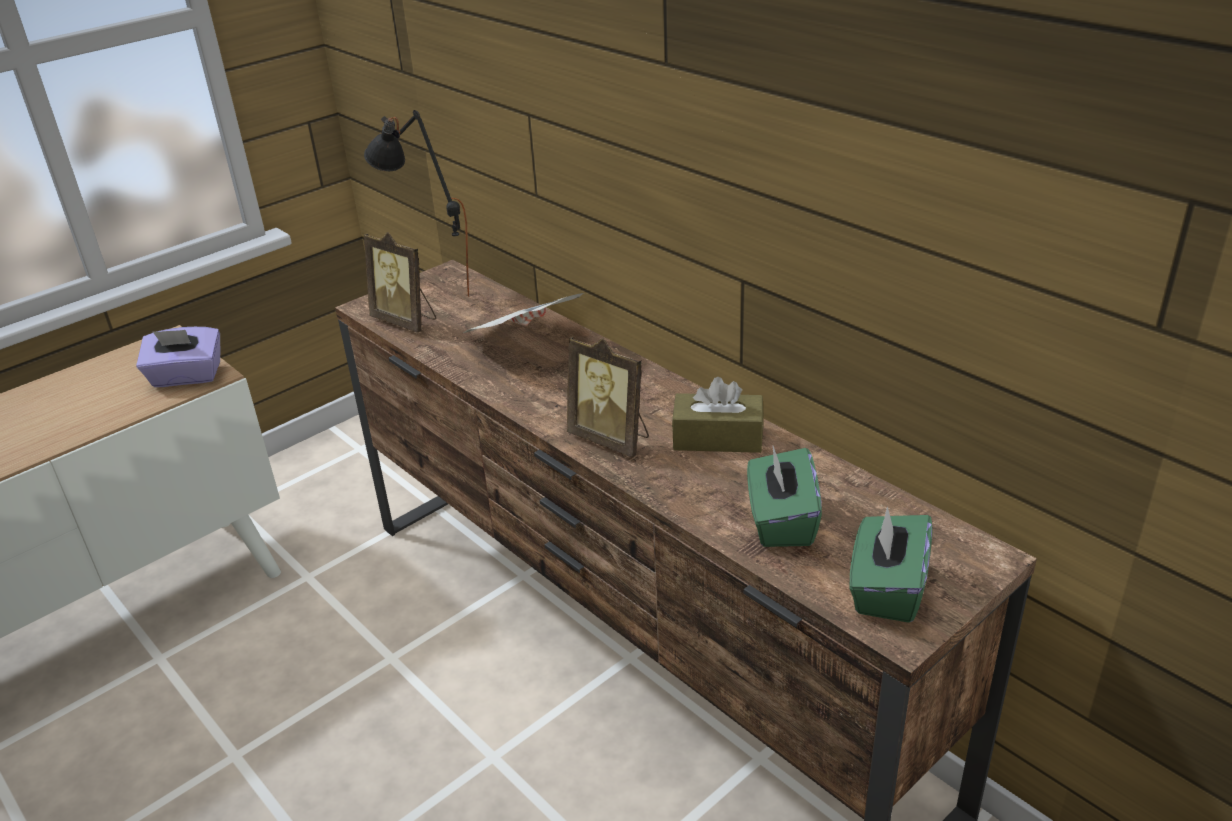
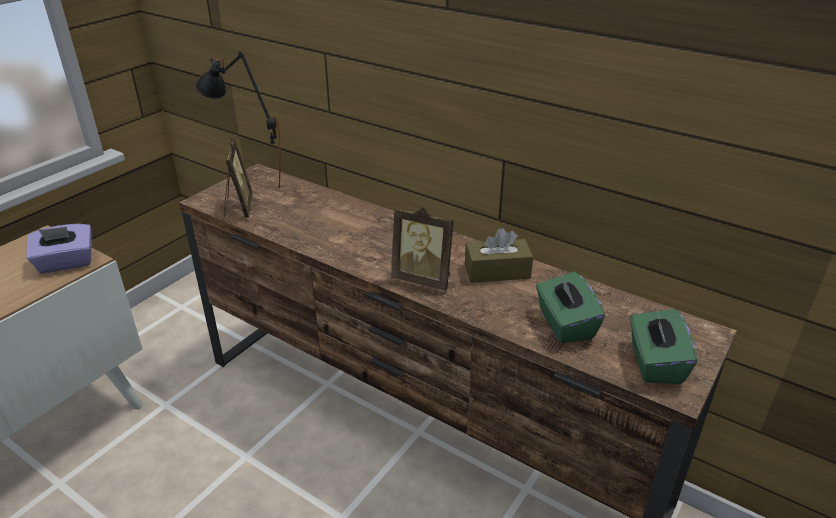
camera: 15 degrees left, 0 degrees up
picture frame [364,232,436,333] -> picture frame turned 120 degrees counterclockwise [224,138,253,218]
newspaper [463,293,583,333] -> none

